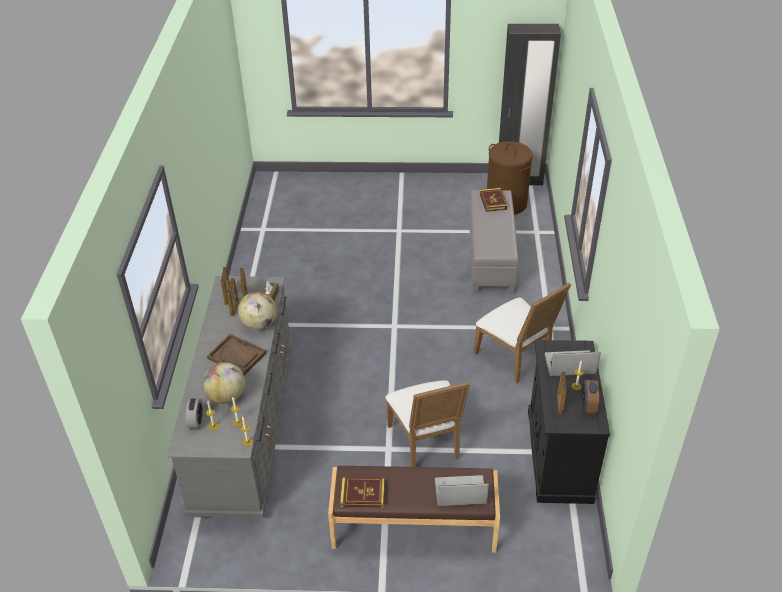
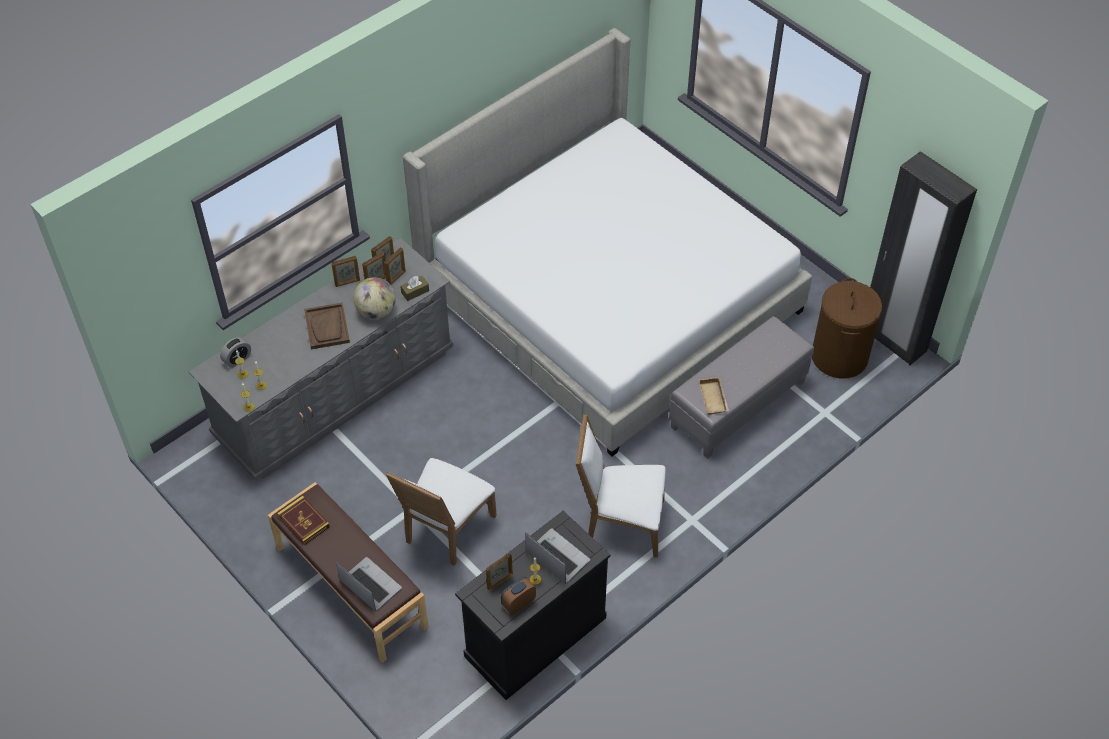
camera: 45 degrees right, 10 degrees up
globe [203,362,245,404] -> none
white chair [473,282,571,383] -> white chair turned 90 degrees clockwise [576,414,666,558]
book [480,188,507,212] -> none
none -> picture frame [331,256,360,287]
none -> bed [403,28,812,457]
none -> beige tray [698,377,729,415]

